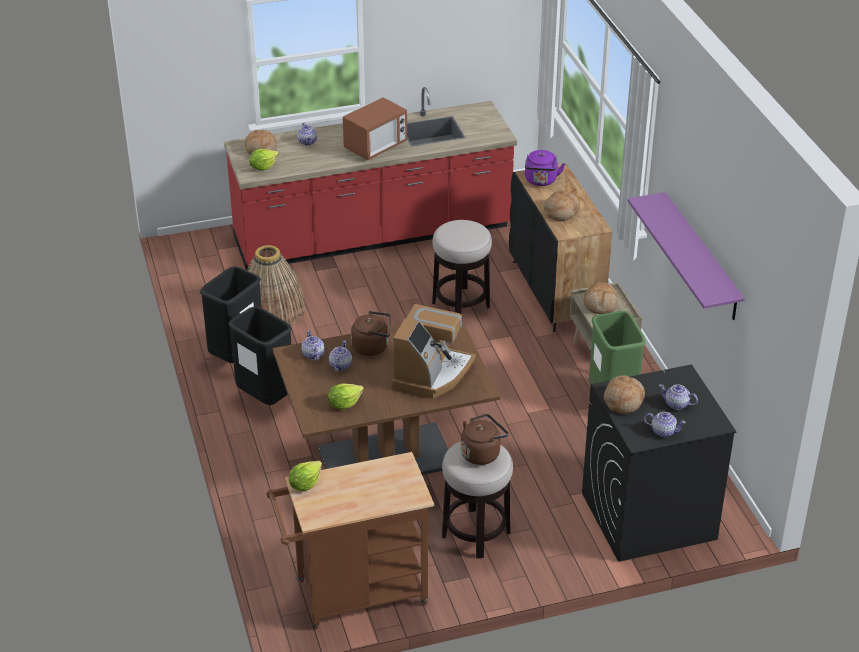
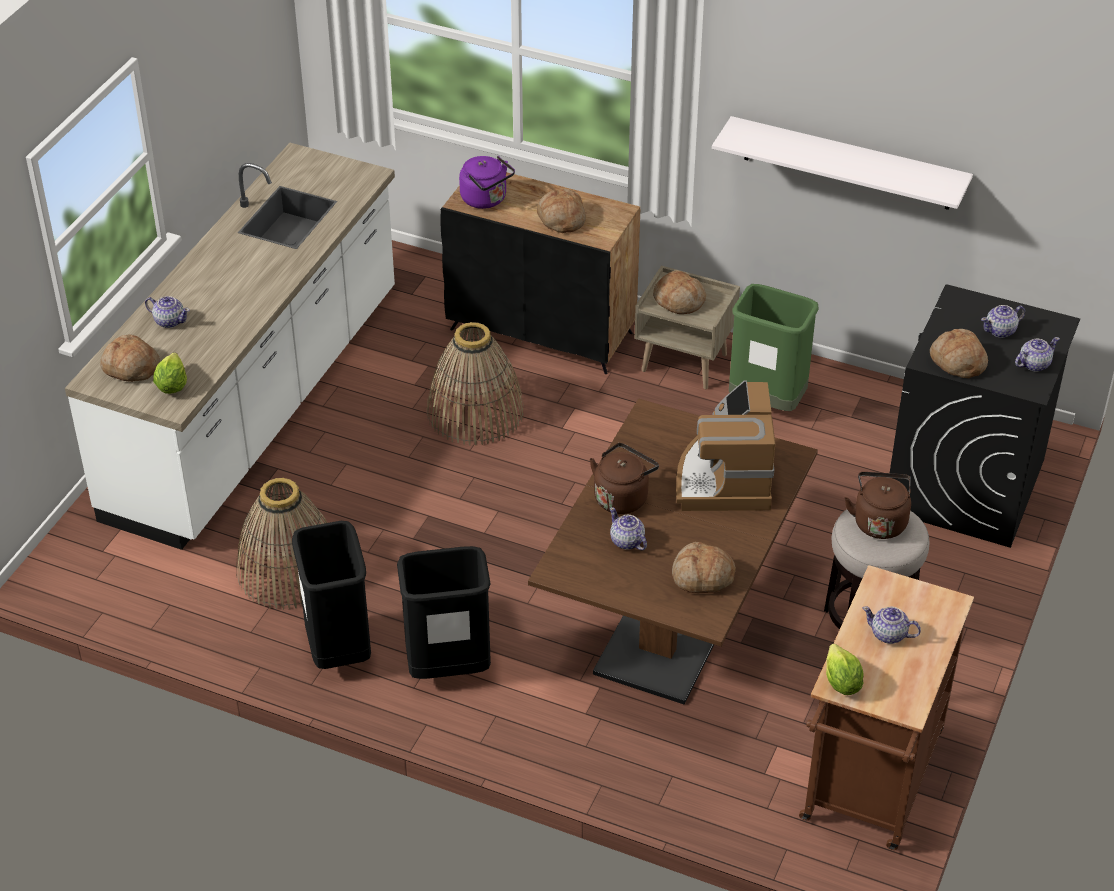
camera: 50 degrees left, 5 degrees up
red counter [224,87,517,271] -> white counter [65,143,395,550]
teapot [301,330,325,361] -> teapot moved to [862,606,921,644]
lettuce [328,384,364,410] -> bread [672,542,736,593]
microwave [343,97,407,160] -> none
coffee machine [392,304,476,399] -> coffee machine turned 150 degrees counterclockwise [676,380,775,511]
stool [432,220,492,314] -> basket [427,322,524,446]
purple shelf [627,192,745,320] -> white shelf [712,116,973,210]

